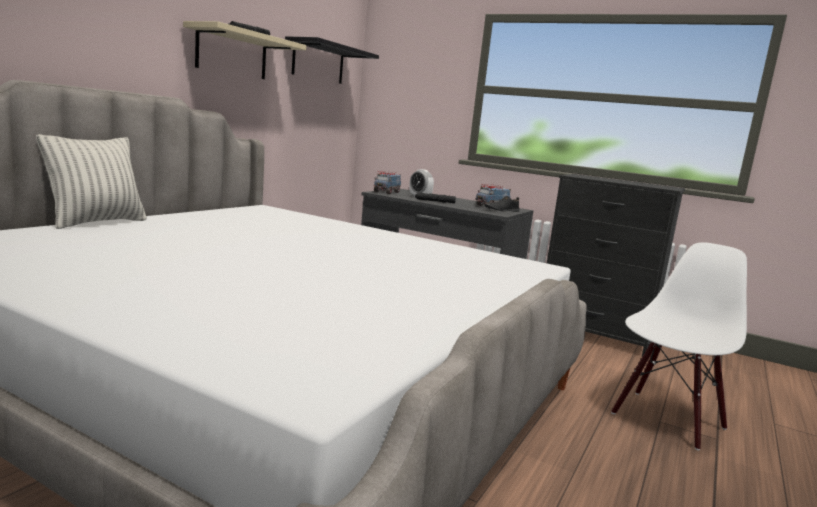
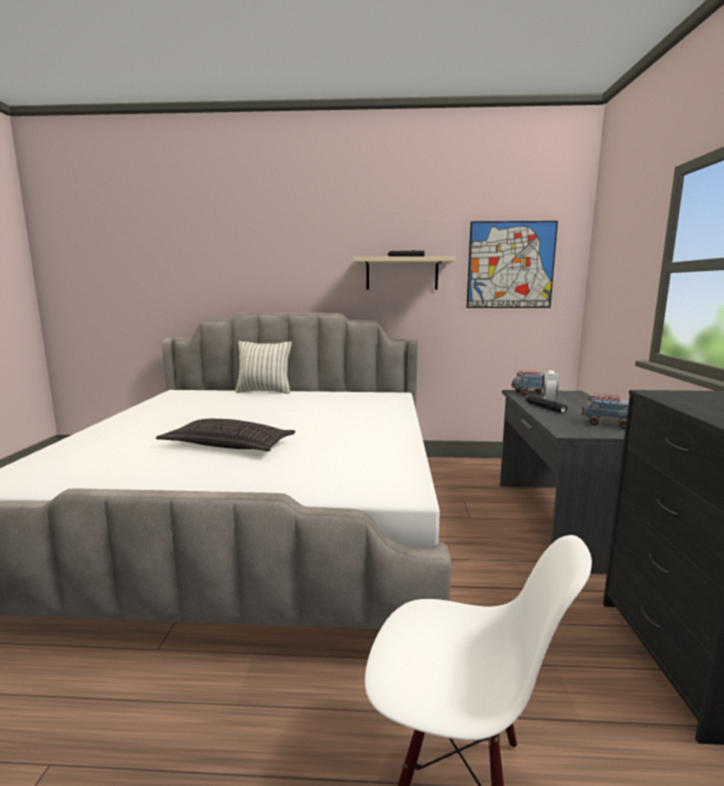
camera: 65 degrees right, 0 degrees up
black shelf [285,36,379,84] -> picture [466,221,558,308]
black shoe [484,196,520,212] -> none
none -> pillow [156,419,296,451]

